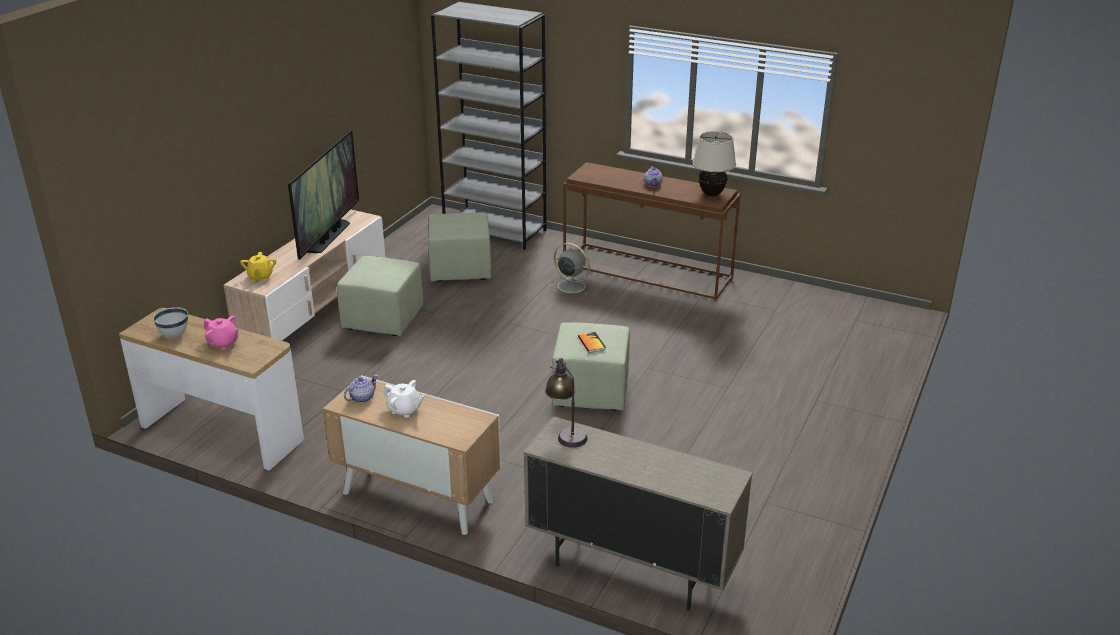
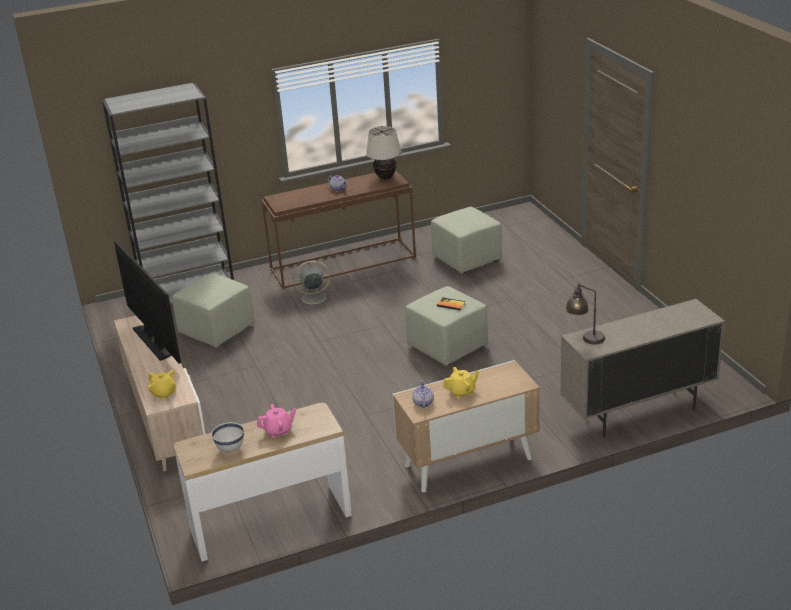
camera: 45 degrees left, 0 degrees up
green ottoman [337,256,423,336] -> green ottoman moved to [431,207,502,273]
white teapot [383,380,424,418] -> yellow teapot [443,367,479,398]

